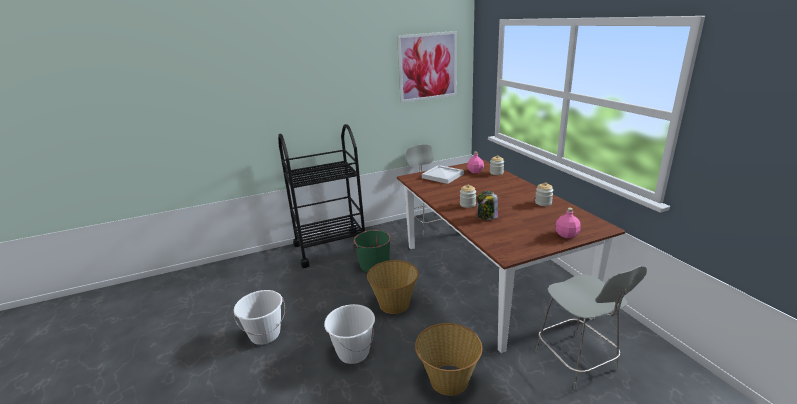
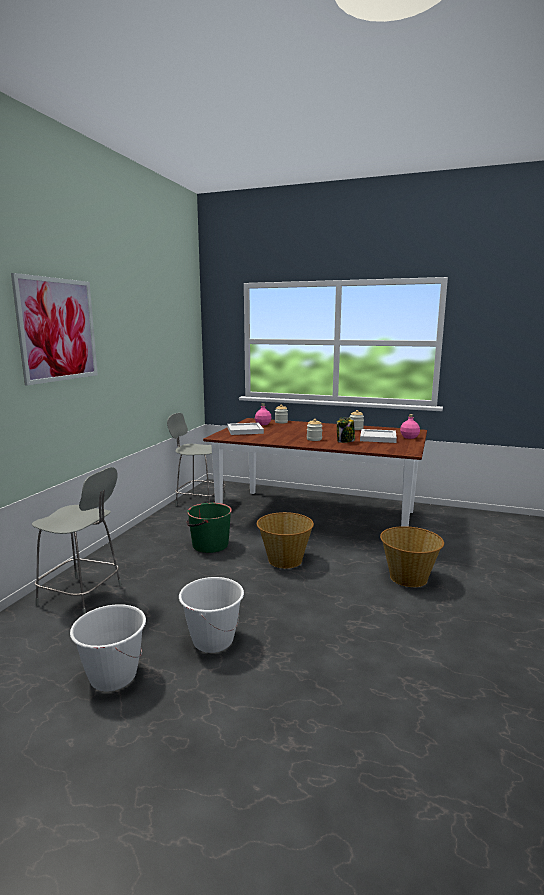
camera: 50 degrees left, 10 degrees down
black cart [278,124,365,268] -> none
white bucket [324,304,375,364] -> white bucket moved to [70,604,146,692]
picture [397,31,457,103] -> picture moved to [11,273,98,385]
grey chair [535,266,647,390] -> grey chair moved to [31,467,122,615]
none -> white tray [360,429,397,443]

